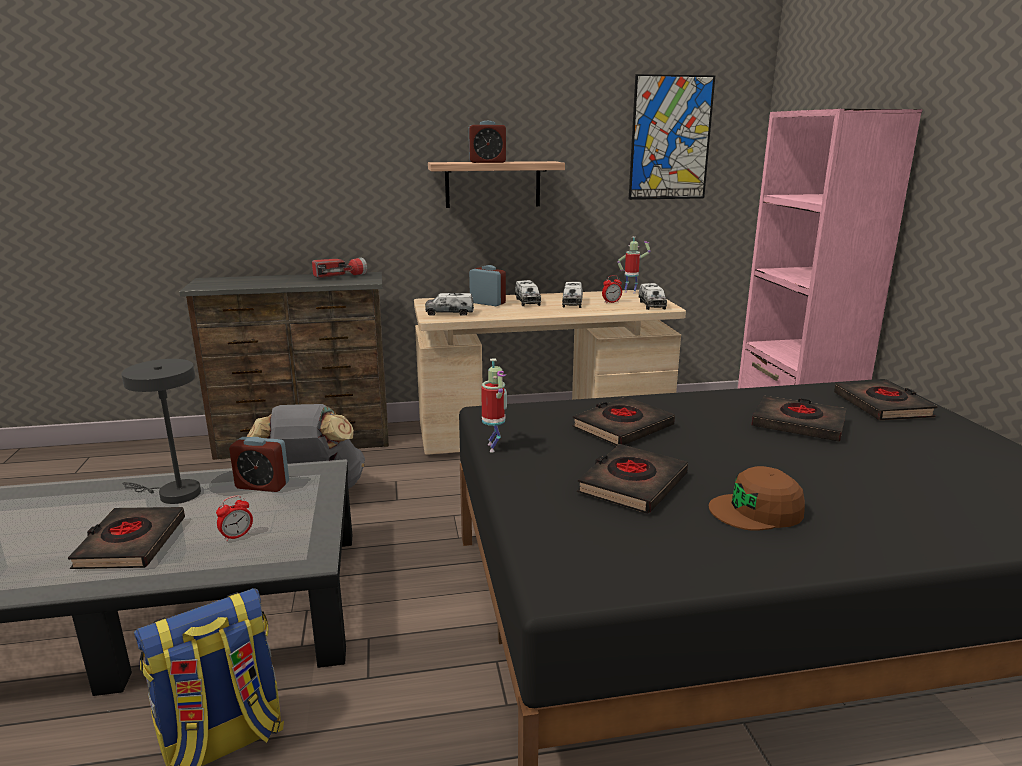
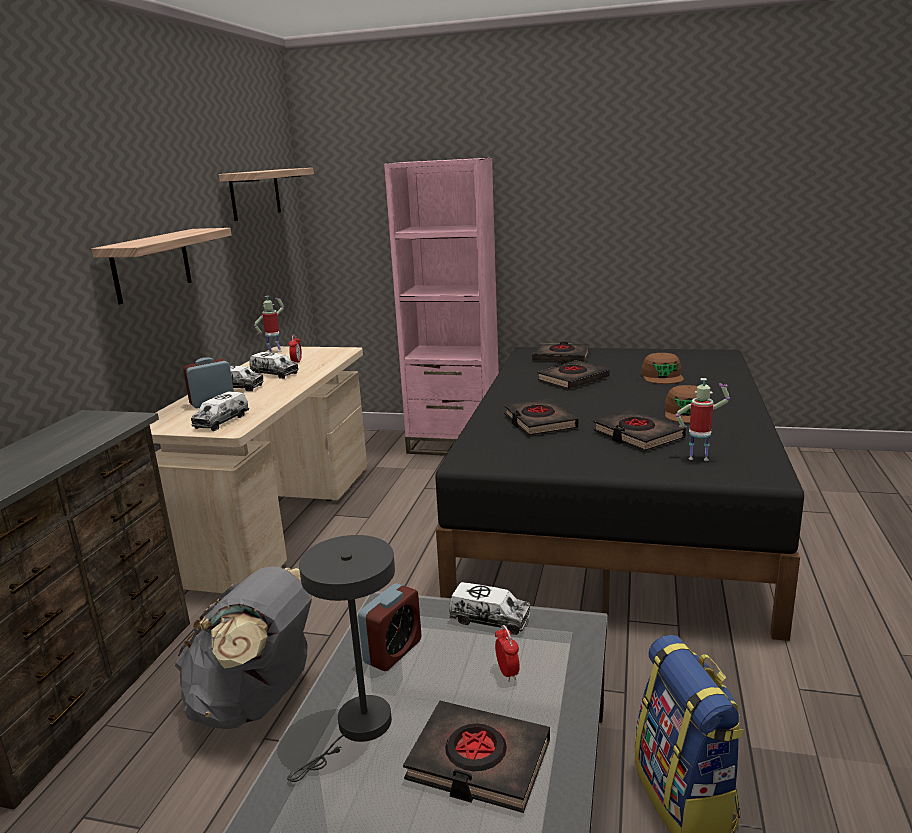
camera: 65 degrees left, 0 degrees up
flashlight [312,257,367,278] -> none
alarm clock [469,121,506,163] -> none
toy robot [481,358,507,453] -> toy robot moved to [676,378,730,461]
picture [629,74,715,200] -> shelf [219,168,314,221]
toy truck [638,283,667,310] -> toy truck moved to [449,582,530,635]
none -> brown cap [641,353,684,384]

